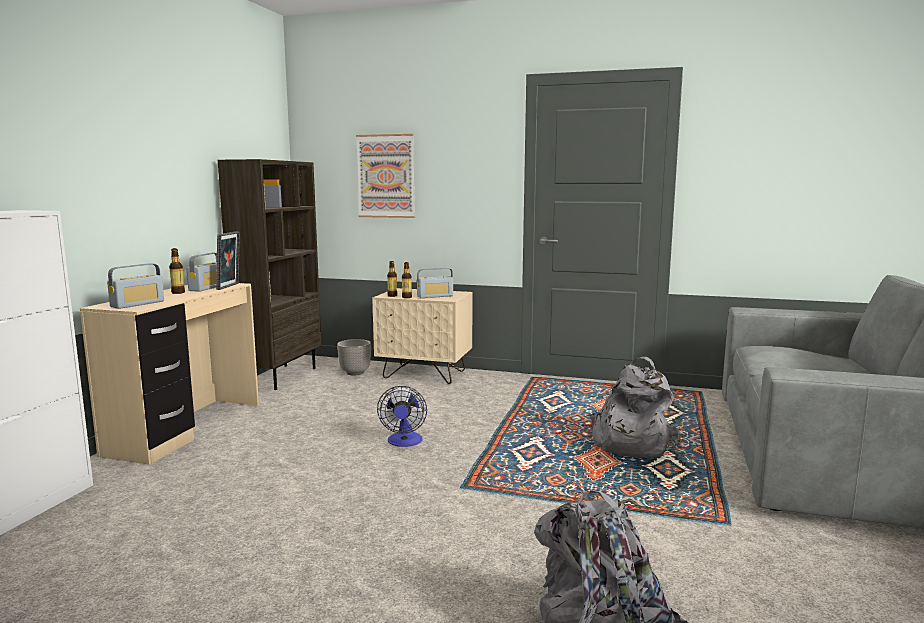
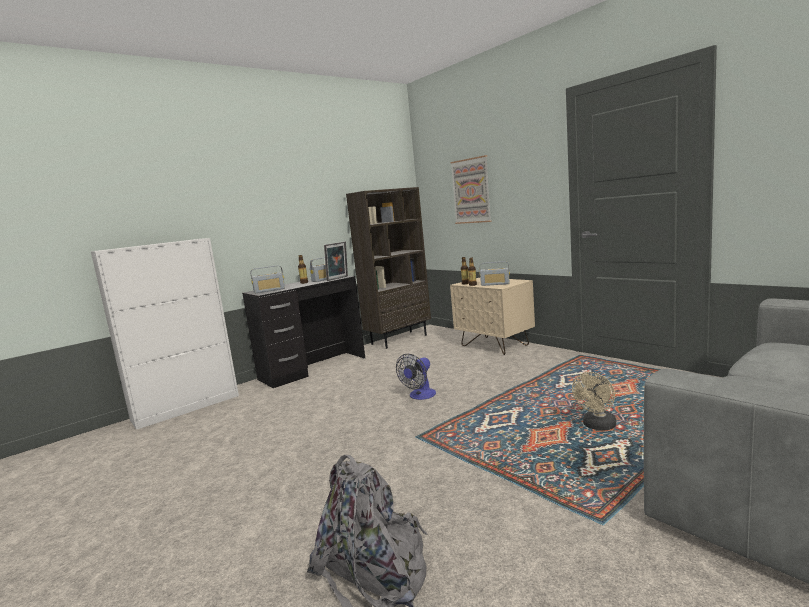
camera: 35 degrees right, 0 degrees up
beige desk [80,283,259,465] -> black desk [242,276,365,388]
planter [337,339,371,376] -> none
grey backpack [590,357,680,458] -> beige fan [572,372,617,431]

